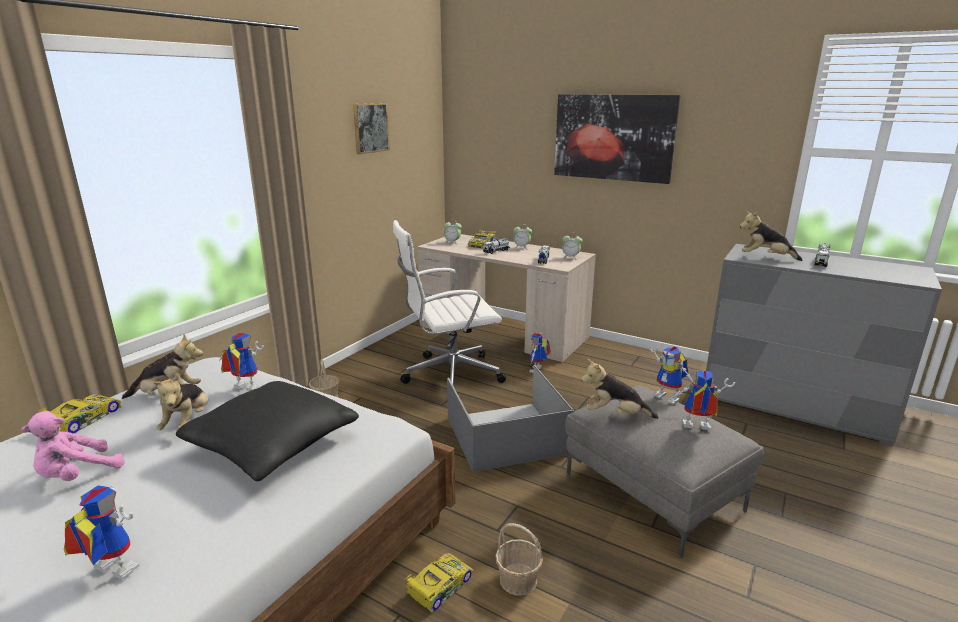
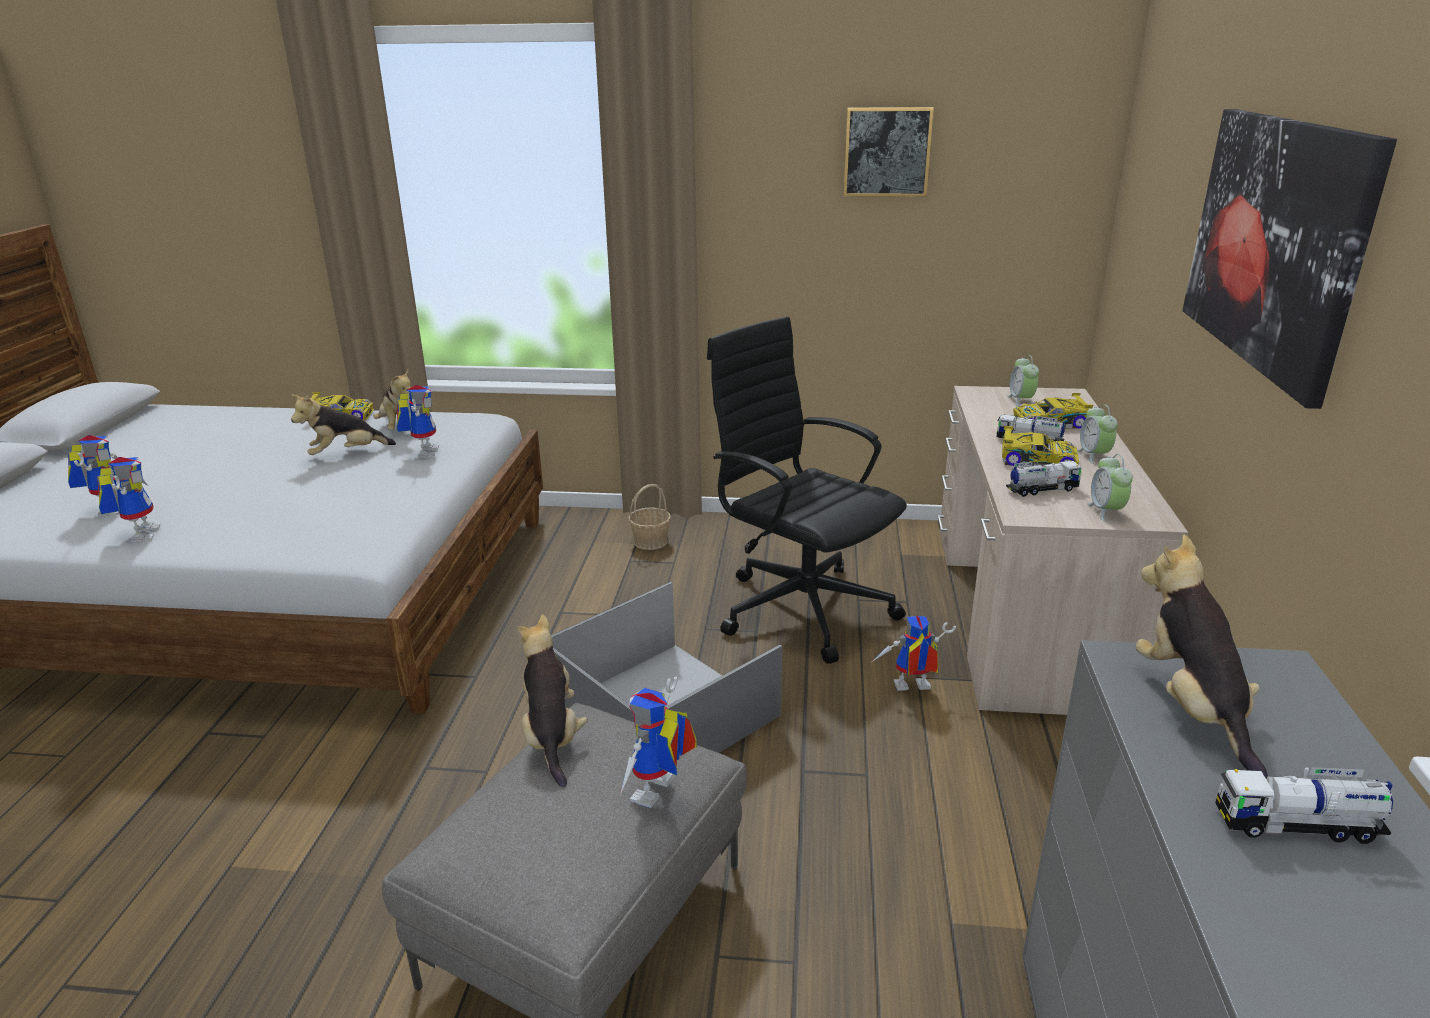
camera: 65 degrees right, 5 degrees up
pink plush toy [21,411,125,481] -> none
black pillow [176,381,359,481] -> none
white office chair [393,220,506,384] -> black office chair [707,316,907,664]
toy car [405,553,473,612] -> toy car moved to [1002,426,1079,467]
basket [495,523,543,596] -> none
toy robot [665,371,735,430] -> toy robot moved to [97,457,161,542]

